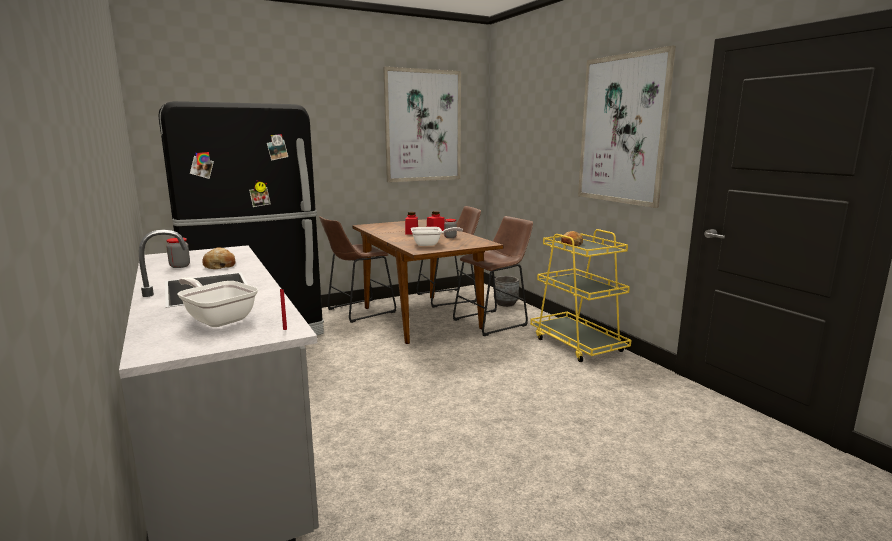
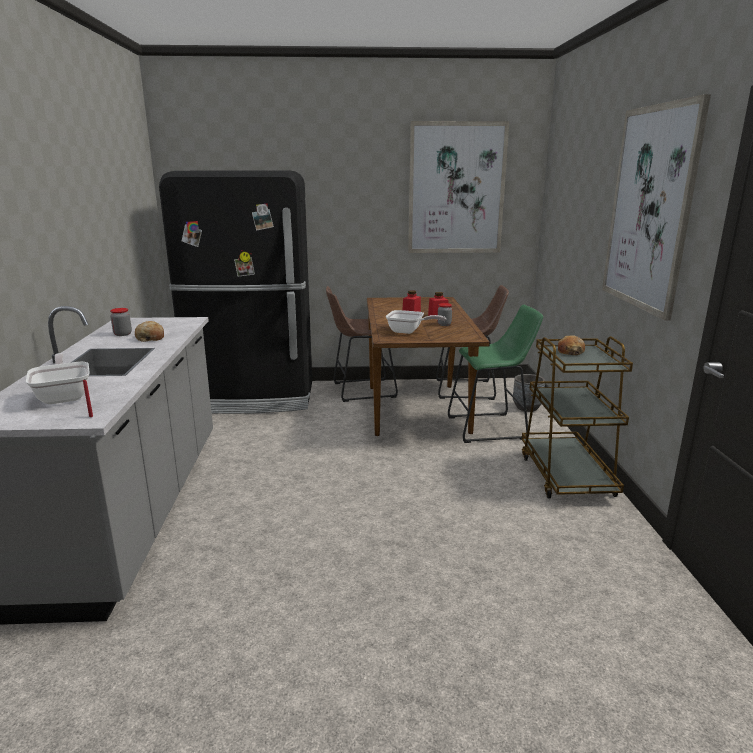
camera: 25 degrees right, 5 degrees up
brown stool [453,216,533,336] -> green stool [448,305,543,443]
yellow cart [530,229,631,362] -> brown cart [522,336,633,499]

